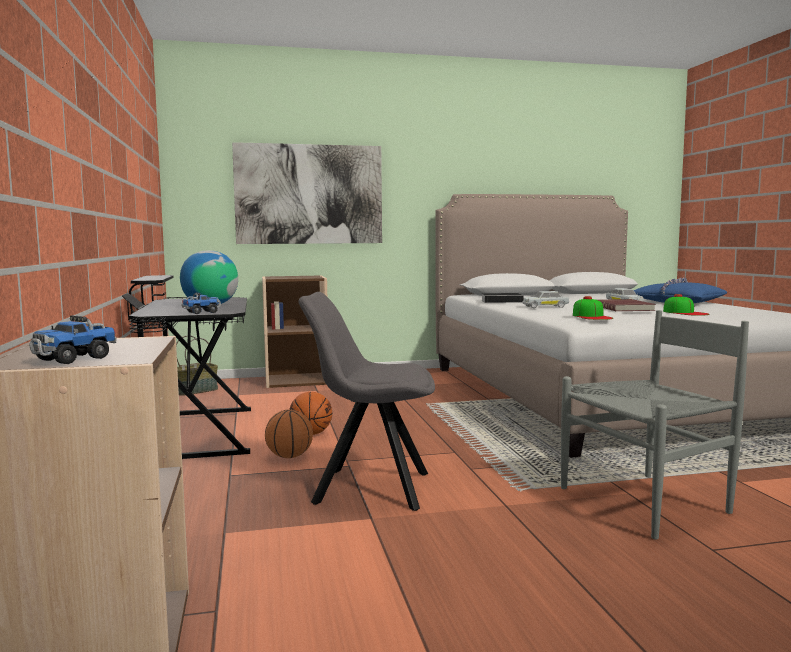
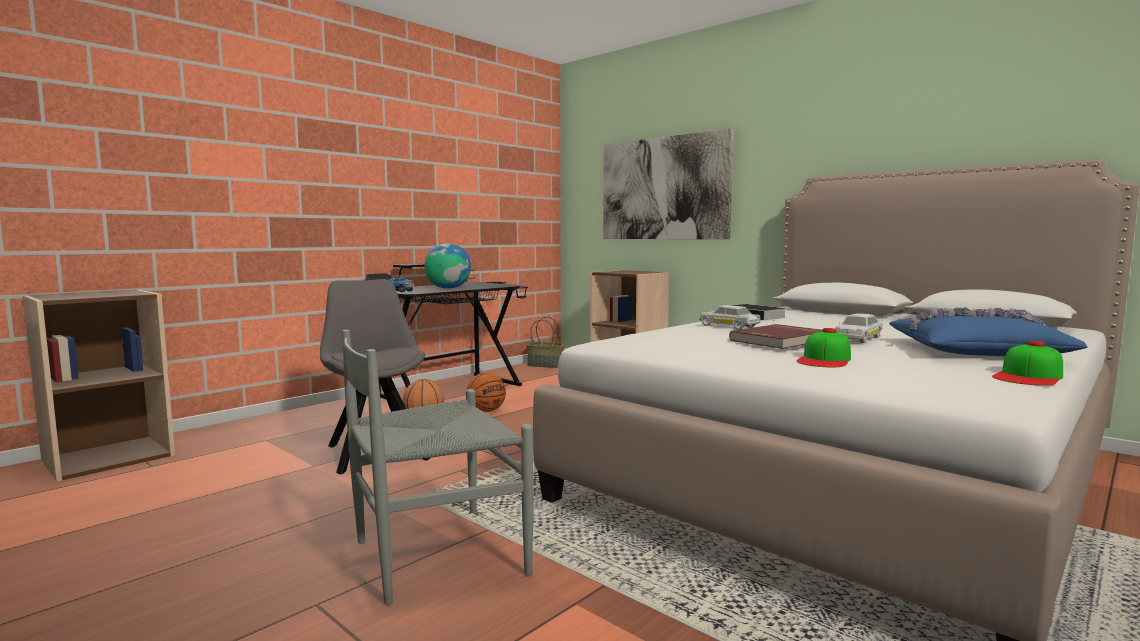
camera: 55 degrees right, 0 degrees up
toy truck [29,315,117,364] -> none
grey chair [561,310,749,540] -> grey chair turned 120 degrees clockwise [342,330,533,605]
cap [573,296,613,320] -> cap moved to [992,341,1063,386]

